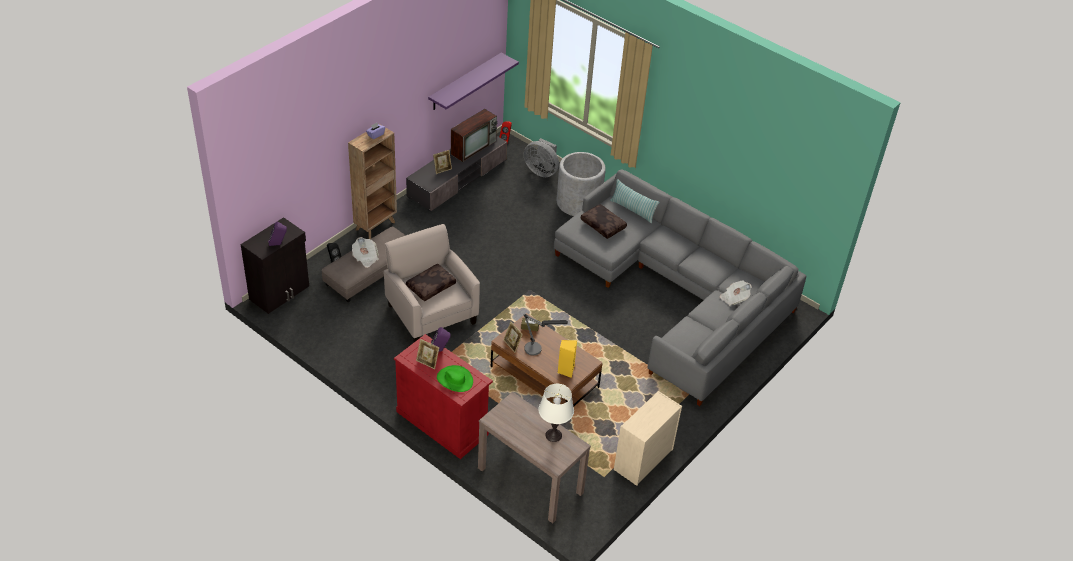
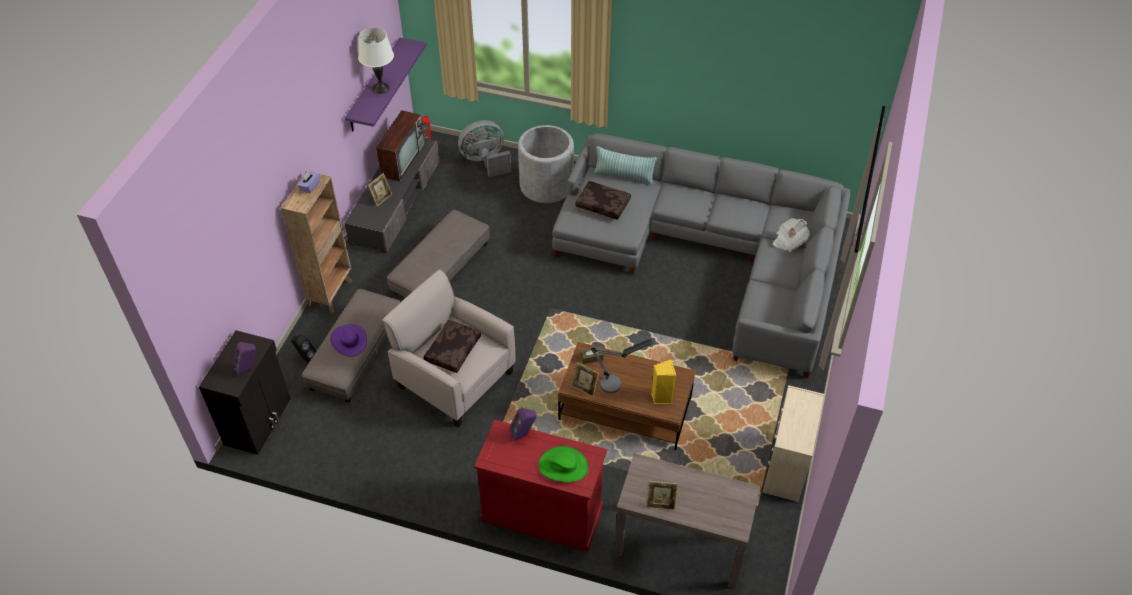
camera: 20 degrees left, 5 degrees up
newspaper [352,237,379,268] -> purple hat [330,324,367,356]
picture frame [416,339,439,369] -> picture frame moved to [646,481,678,511]
grey fan [524,138,559,177] -> grey fan turned 150 degrees clockwise [458,120,511,177]
white table lamp [538,384,574,442] -> white table lamp moved to [358,27,394,94]
none -> grey ottoman [387,210,490,298]

